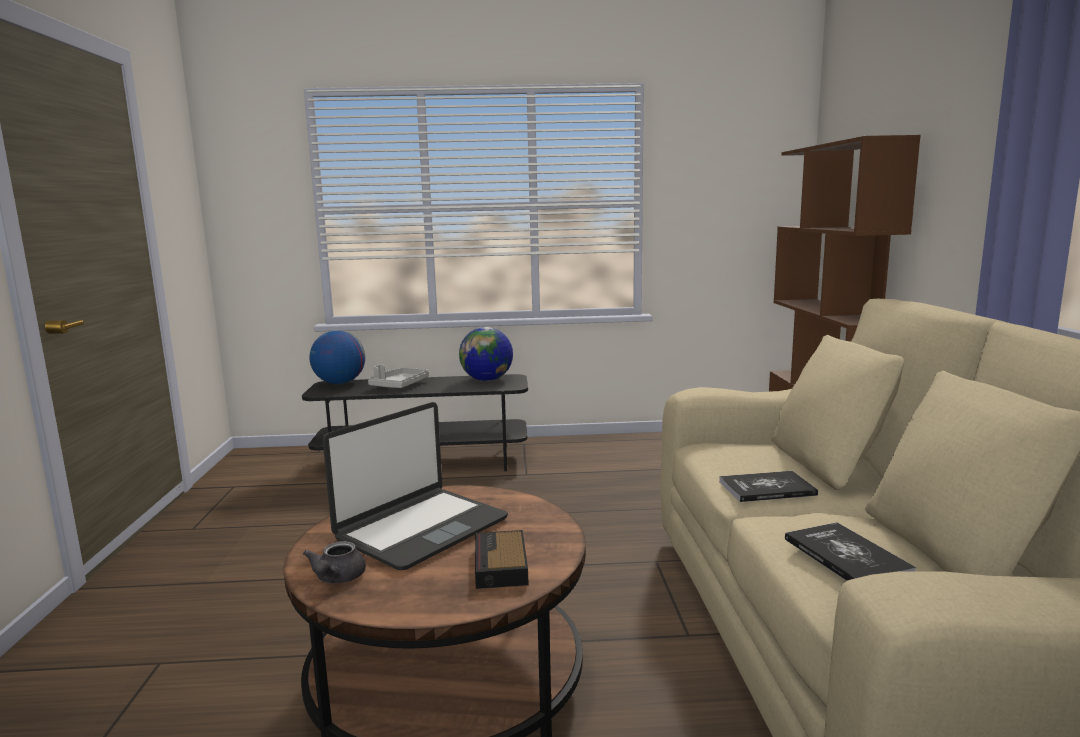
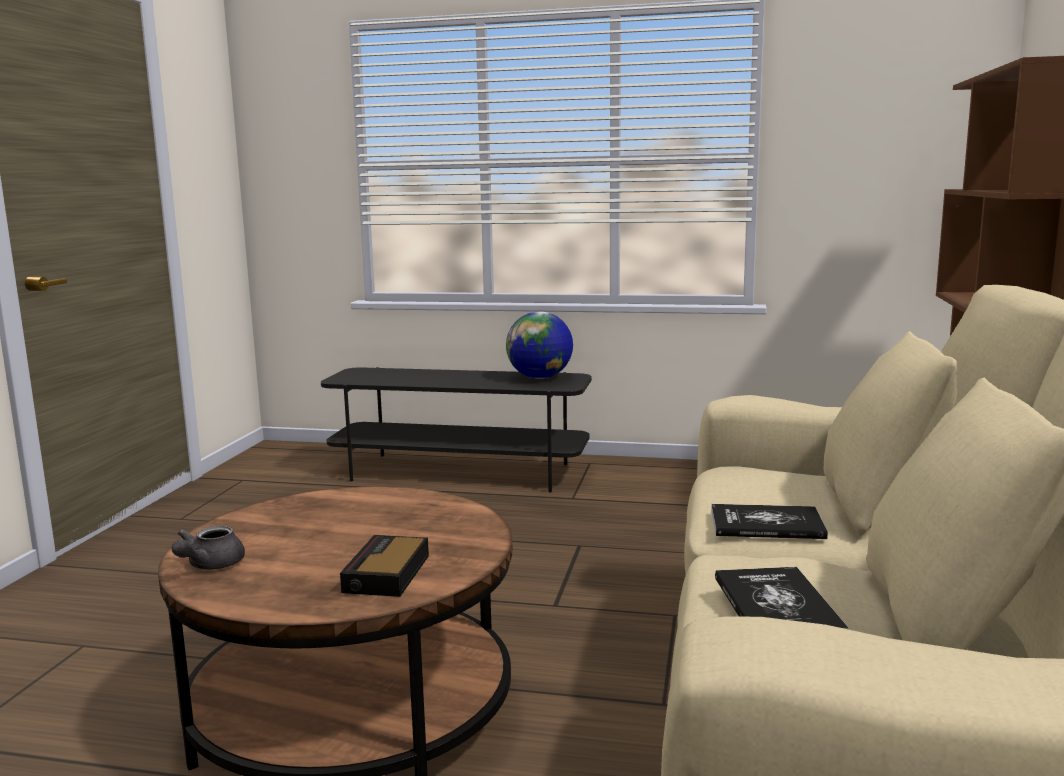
camera: 15 degrees right, 0 degrees up
globe [309,330,365,384] -> none
laptop [323,402,508,570] -> none
grey tray [368,364,429,388] -> none

